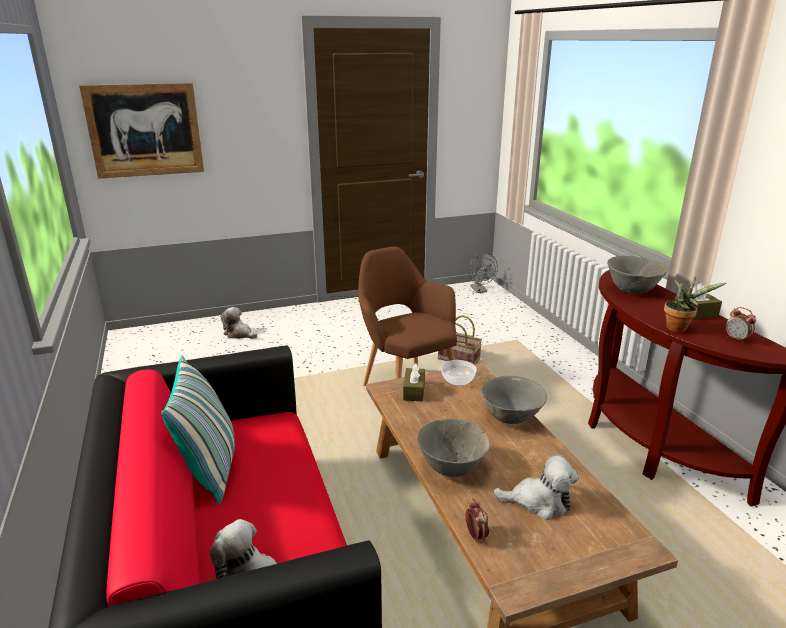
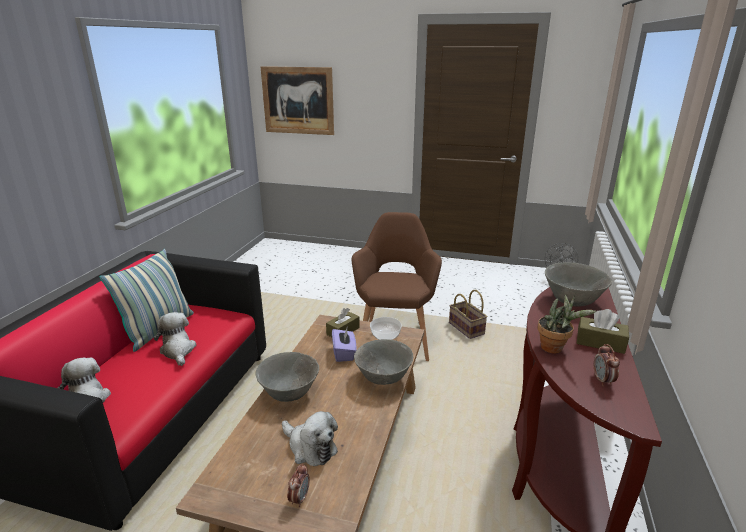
camera: 35 degrees right, 0 degrees up
plush toy [221,307,257,339] -> plush toy moved to [154,312,196,366]
alarm clock [466,498,489,542] -> alarm clock moved to [287,463,310,507]
none -> purple tissue box [332,328,357,362]

